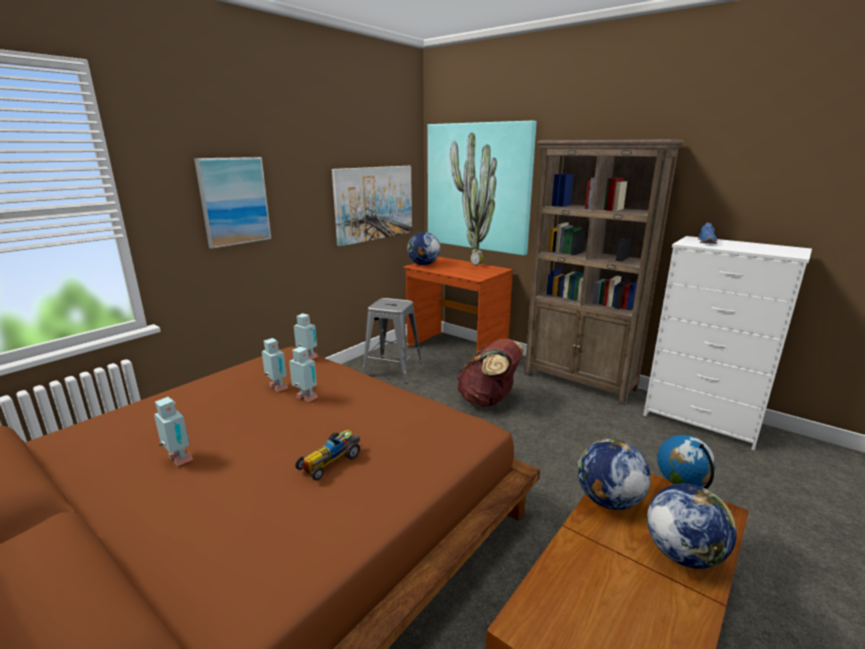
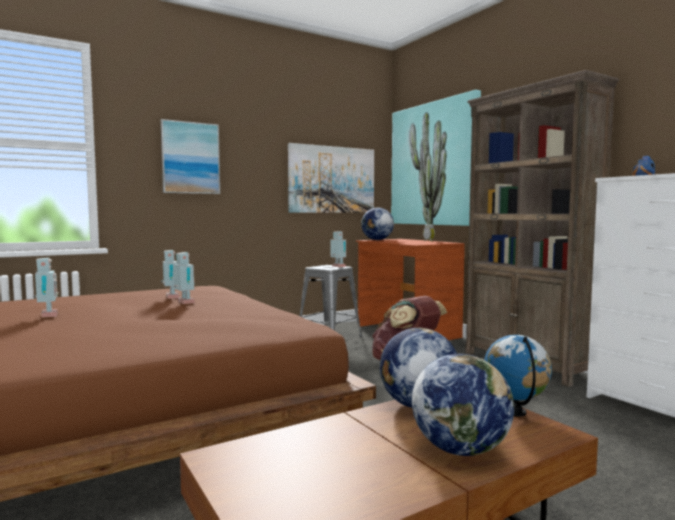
camera: 20 degrees right, 15 degrees down
toy robot [294,313,318,360] -> toy robot moved to [330,231,346,267]
toy car [295,430,360,480] -> none

